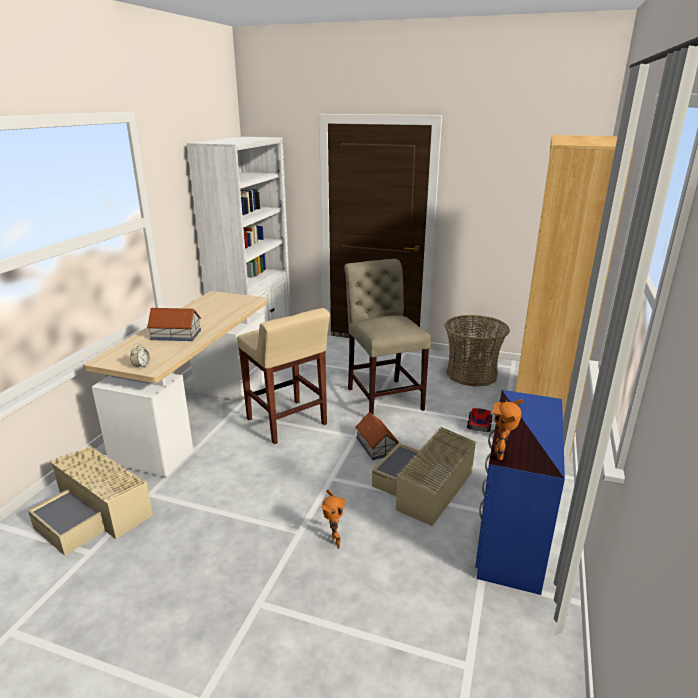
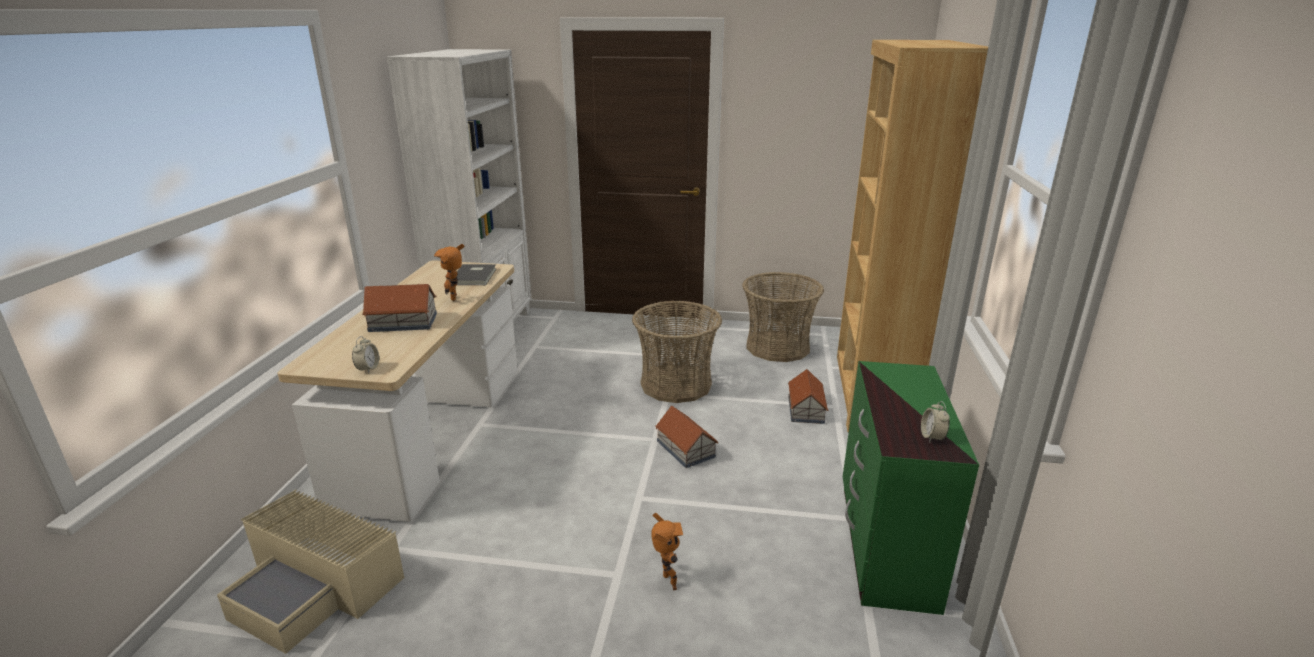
camera: 10 degrees left, 0 degrees up
beige stool [237,308,330,444] -> none
beige chair [344,259,431,415] -> basket [632,301,722,403]
beige storage box [372,427,476,526] -> none
toy car [467,408,492,432] -> toy house [788,369,828,424]
blue dresser [475,390,565,595] -> green dresser [843,361,979,615]
toy robot [492,399,524,461] -> toy robot moved to [434,244,465,301]
none -> grey book [457,264,496,285]
none -> alarm clock [921,401,950,442]

